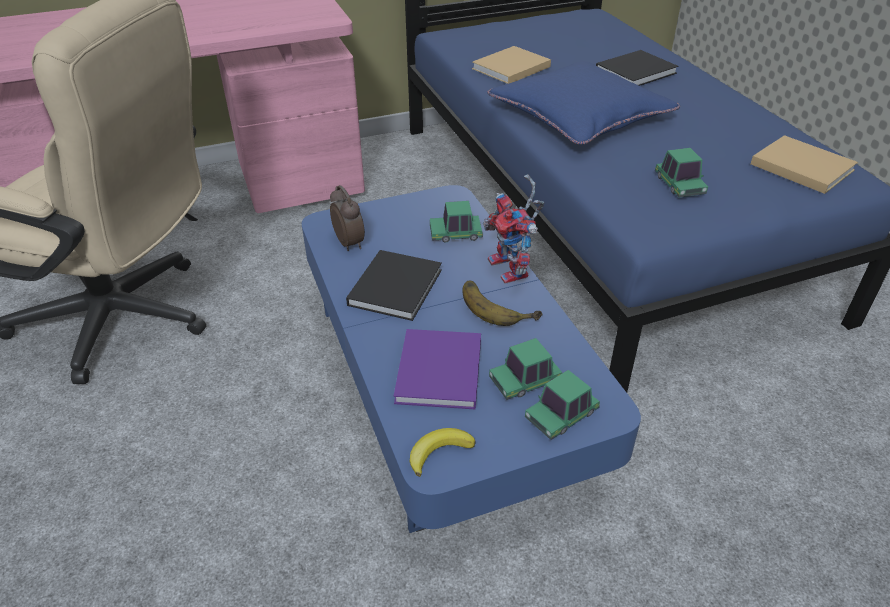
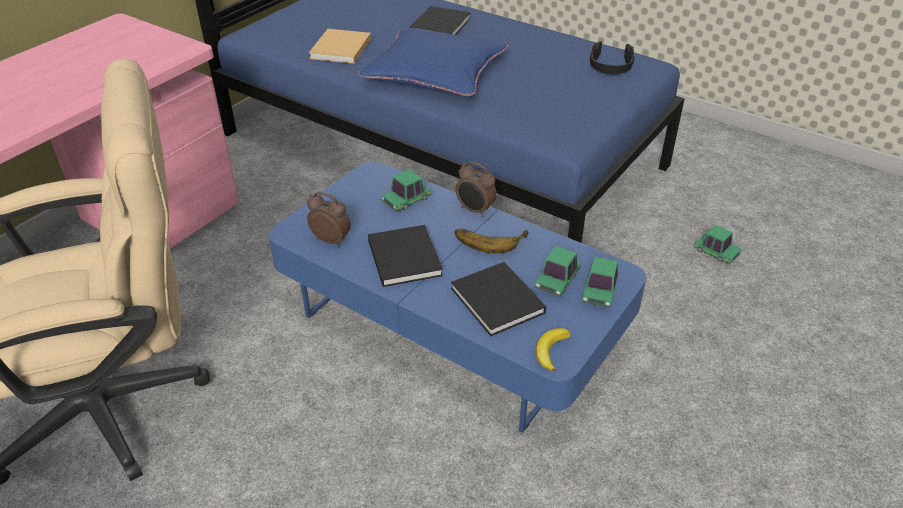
camera: 35 degrees left, 0 degrees up
purple book [394,329,481,410] -> black book [451,262,546,336]
toy robot [483,174,544,284] -> alarm clock [456,162,497,217]
toy car [655,148,708,197] -> toy car moved to [693,225,742,264]
beige book [751,135,858,194] -> black headphones [589,41,634,74]

